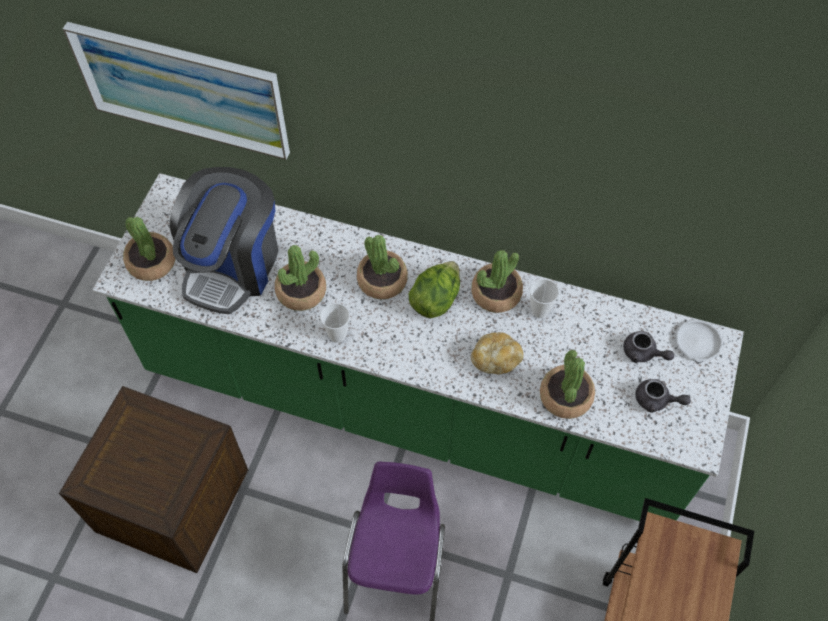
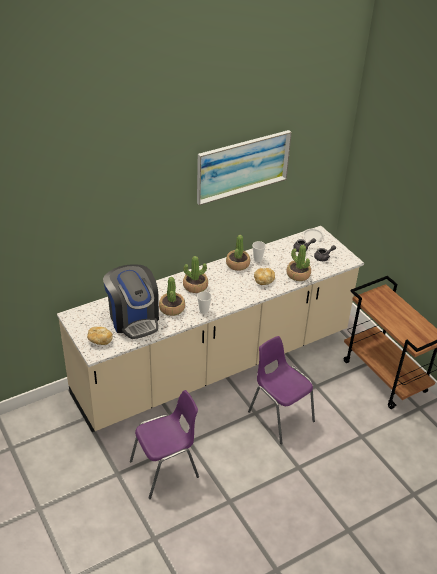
camera: 50 degrees left, 20 degrees down
crate [59,386,248,573] -> purple chair [130,390,199,499]
picture [63,22,290,160] -> picture moved to [197,130,292,205]
green counter [93,173,744,521] -> beige counter [57,226,364,432]
potted plant [123,217,175,281] -> bread [87,327,113,345]
lettuce [409,261,460,318] -> none

